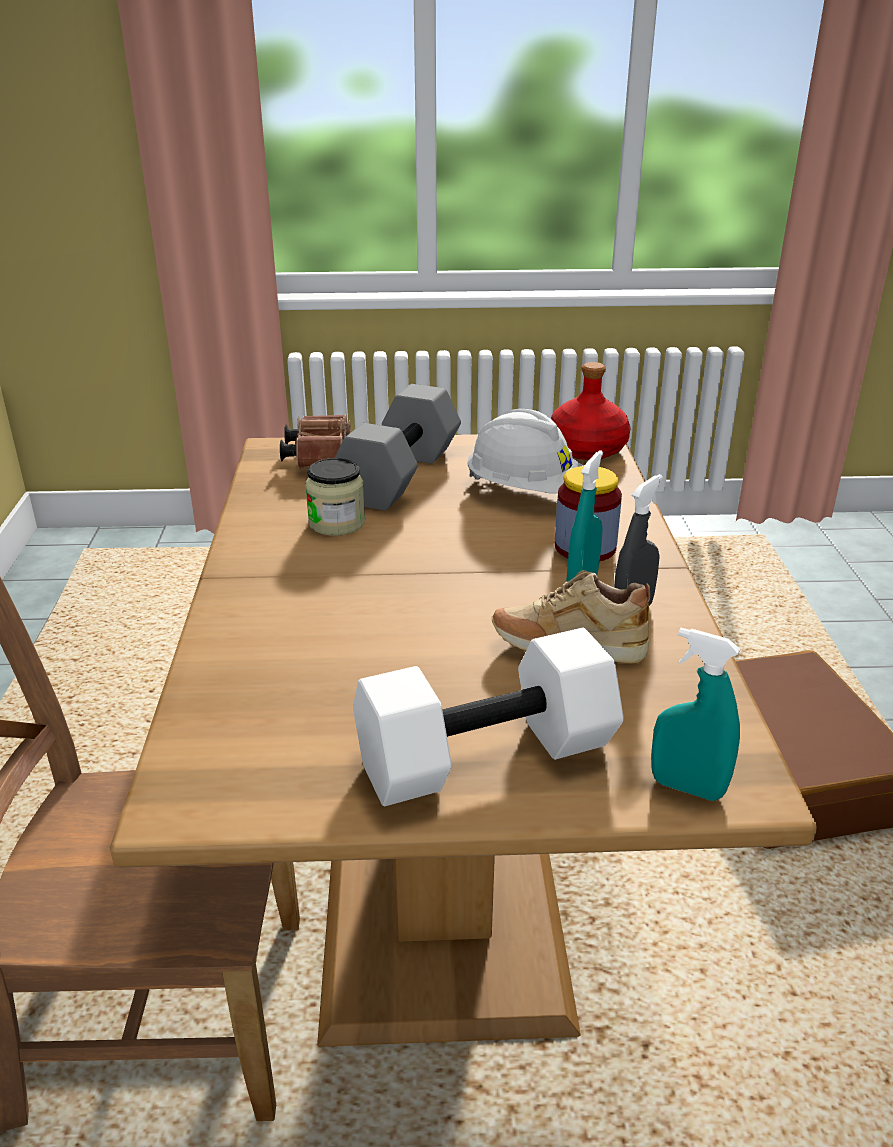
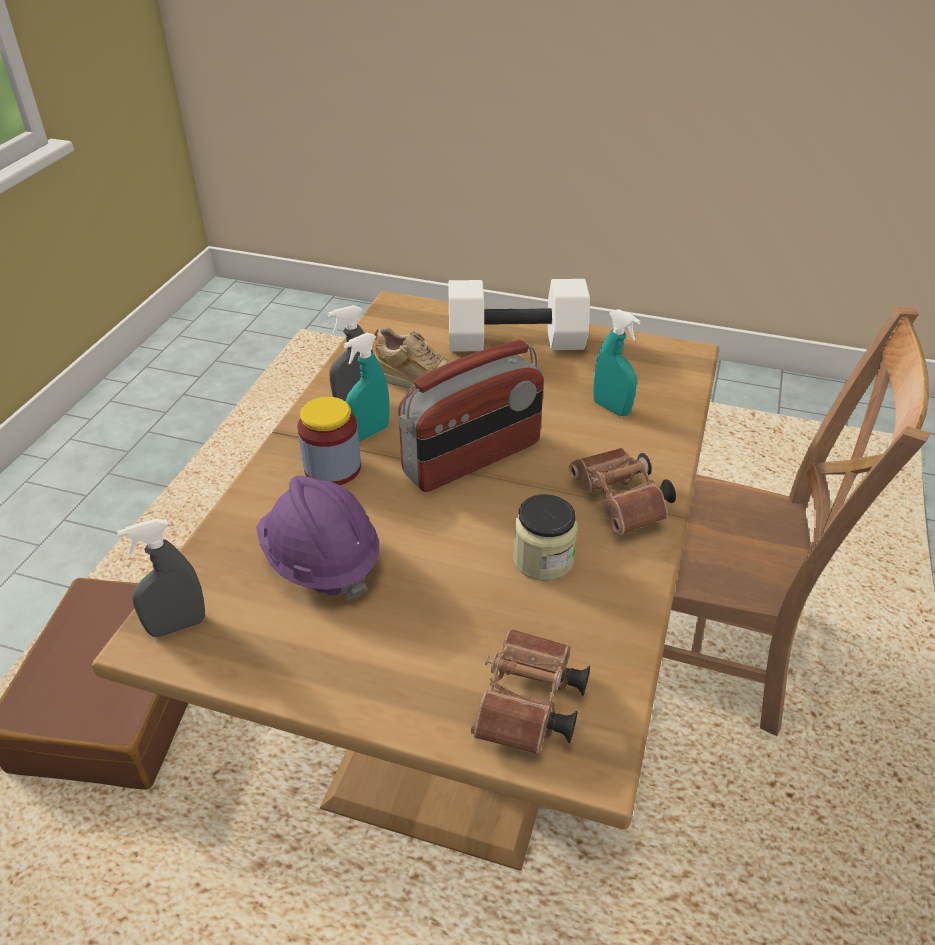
camera: 160 degrees left, 10 degrees up
grey dumbbell [335,384,461,511] -> none
white hard hat [467,409,584,493] -> purple hard hat [256,476,379,600]
red bottle [550,362,631,460] -> grey spray bottle [117,519,205,637]
turquoise spray bottle [651,627,740,801] -> turquoise spray bottle moved to [593,309,641,416]
none -> radio [398,340,544,492]
none -> brown binoculars [569,448,676,535]

